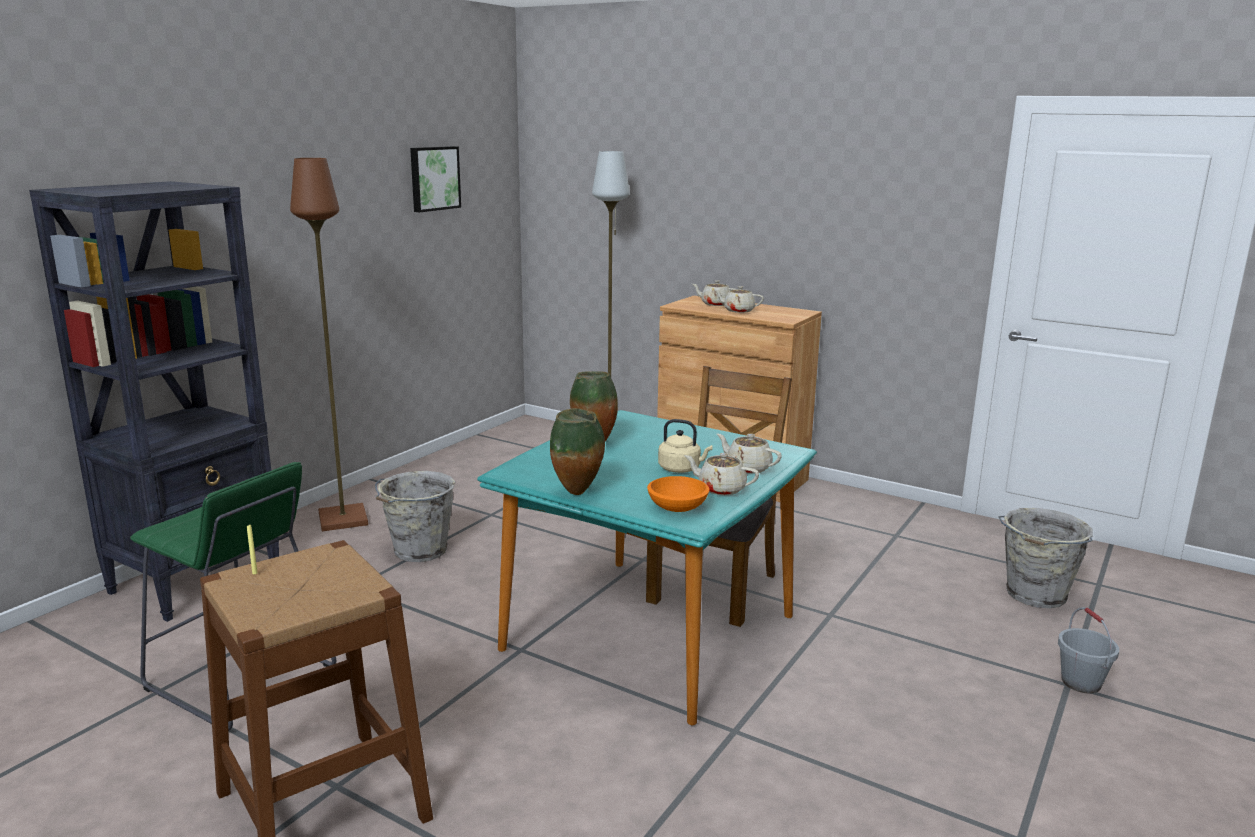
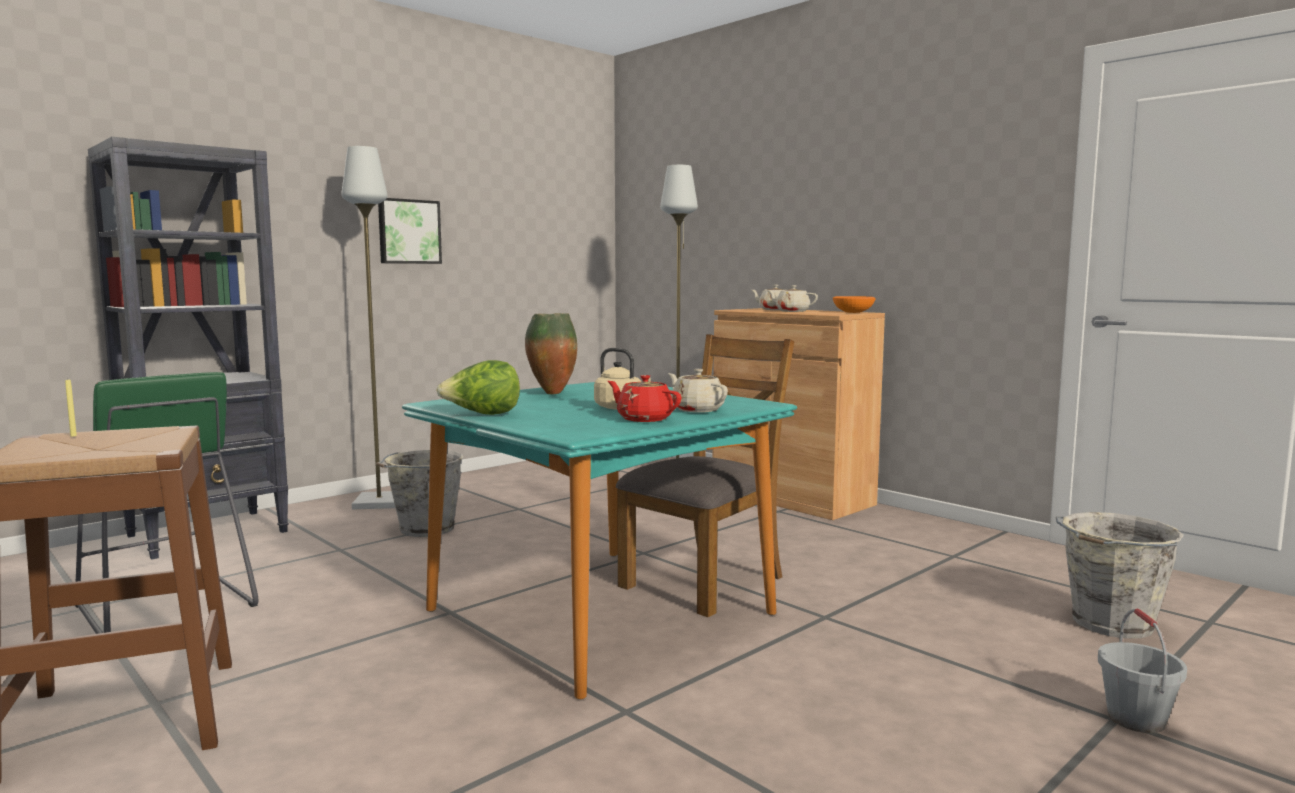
camera: 15 degrees right, 10 degrees down
brown floor lamp [290,158,368,531] -> grey floor lamp [341,146,395,509]
picture [410,146,461,212] -> picture moved to [378,198,442,264]
vase [550,408,605,495] -> lettuce [436,360,520,415]
orange bowl [647,476,710,512] -> orange bowl moved to [833,296,876,313]
beige teapot [684,453,759,495] -> red teapot [608,375,682,422]

